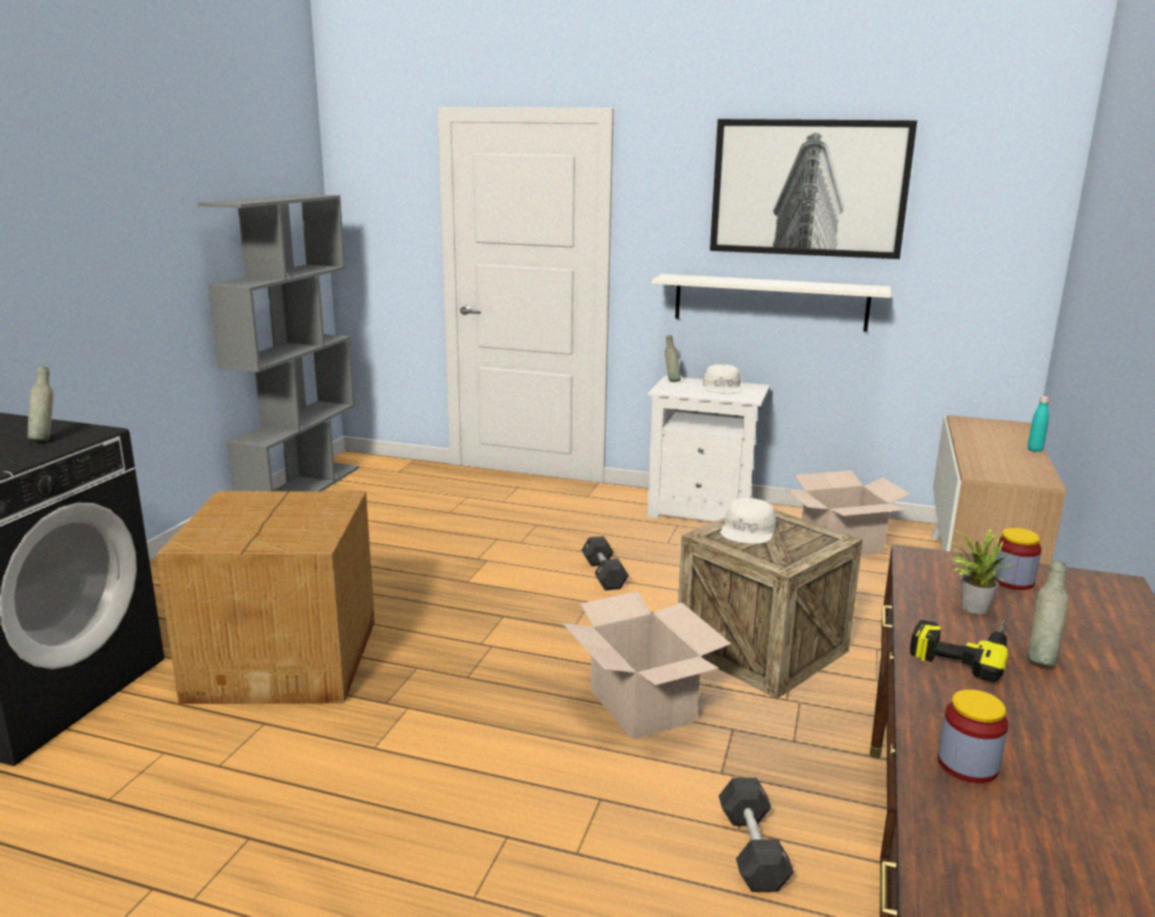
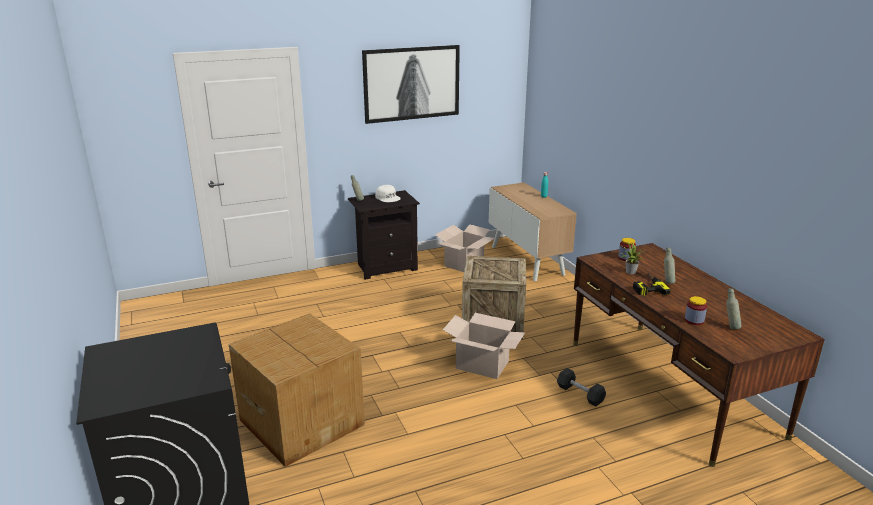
camera: 40 degrees left, 5 degrees up
grey bottle [27,366,53,441] -> grey bottle moved to [726,288,741,330]
grey bookcase [198,194,359,491] -> none
black dumbbell [581,536,629,591] -> none
white nightstand [647,376,770,521] -> black nightstand [348,190,420,280]
white shelf [652,274,891,332] -> none
white cap [720,498,776,544] -> none

